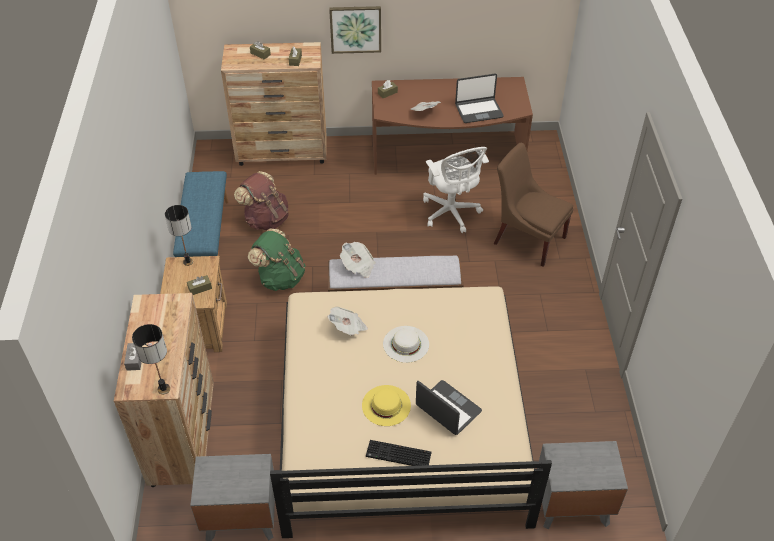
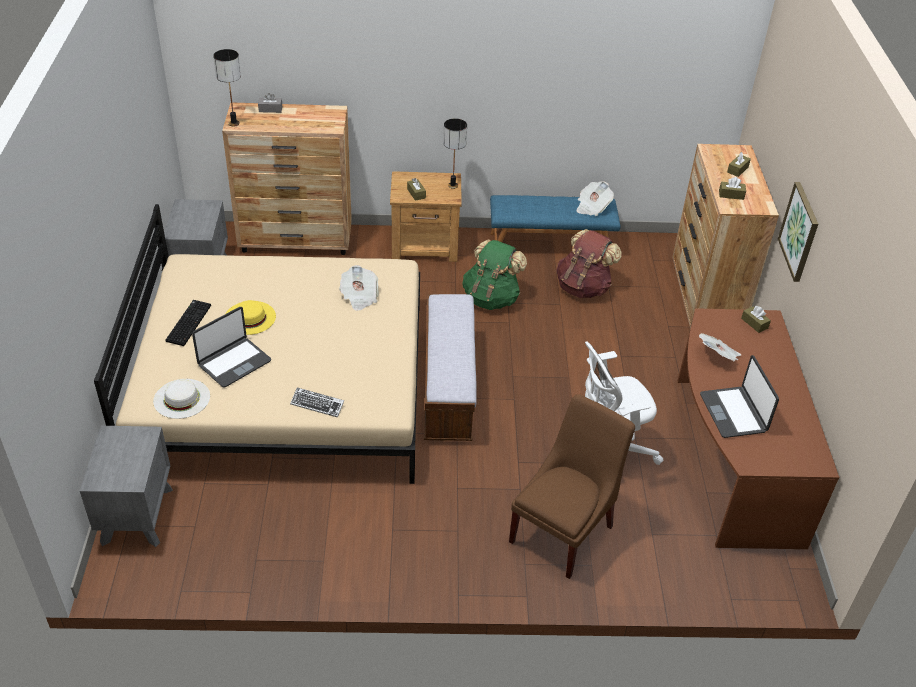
camera: 90 degrees right, 5 degrees down
newspaper [340,242,376,278] -> newspaper moved to [577,181,614,216]
white hat [383,326,429,363] -> white hat moved to [153,379,210,419]
none -> keyboard [290,388,344,418]

